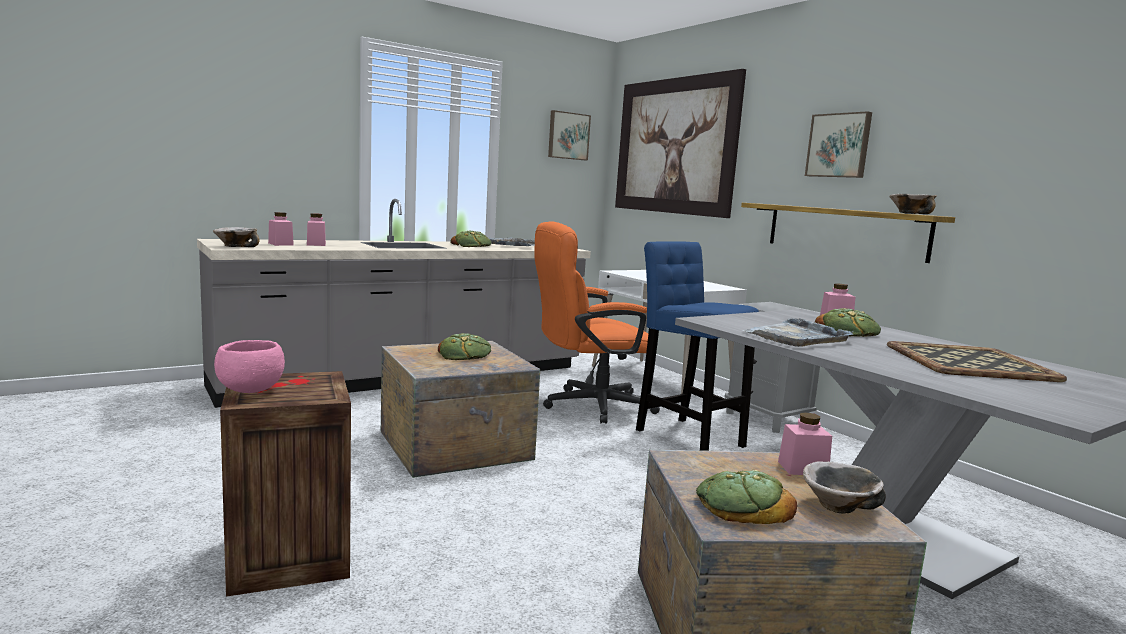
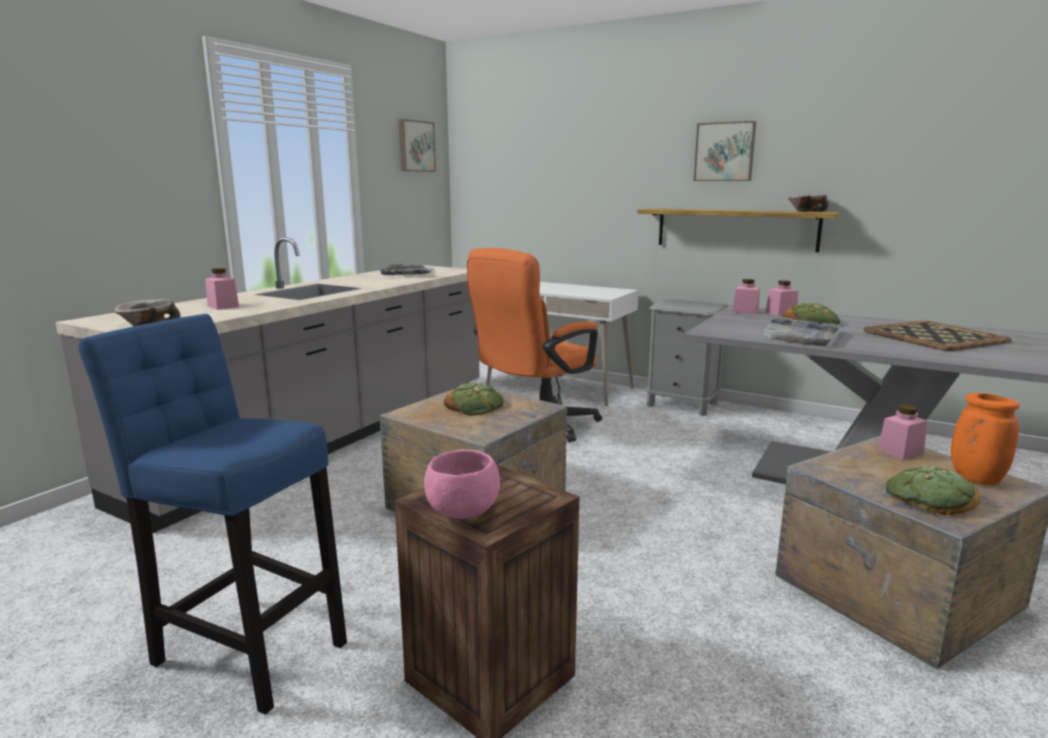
camera: 25 degrees left, 5 degrees up
pink jar [268,212,294,246] -> pink jar moved to [733,279,760,314]
bread [450,230,492,247] -> none
picture [615,69,746,218] -> none
blue stool [636,241,759,451] -> blue stool moved to [79,314,347,714]
bowl [803,462,886,514] -> orange vase [951,393,1020,485]

